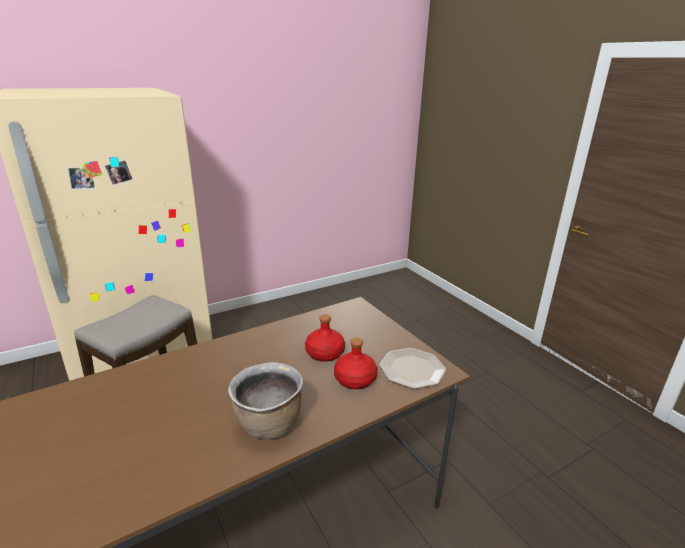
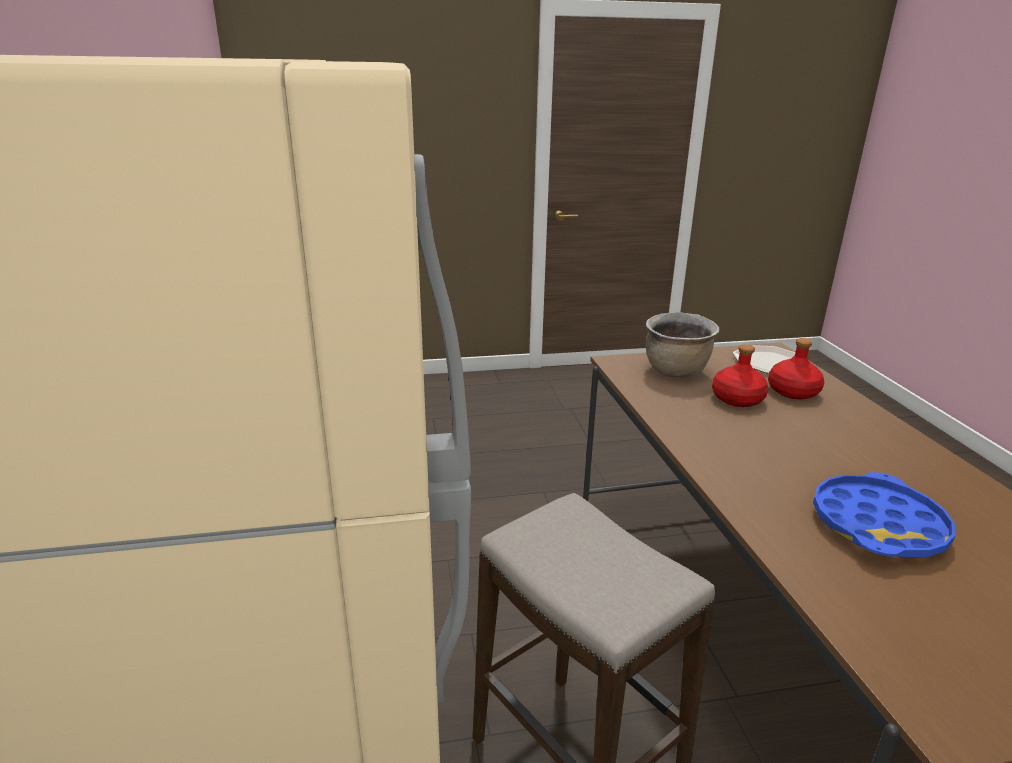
camera: 70 degrees left, 0 degrees up
brown cooking pot [228,362,303,439] -> brown cooking pot moved to [645,312,719,378]
none -> blue tray [813,472,955,558]

